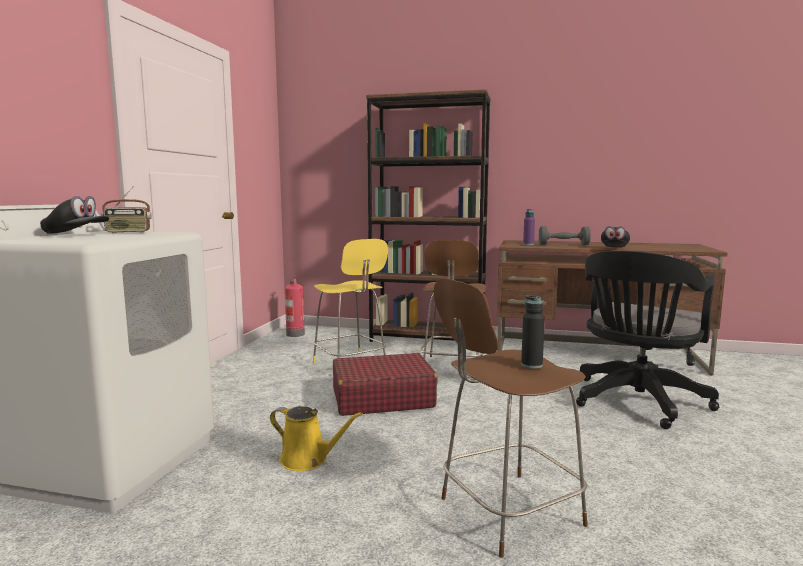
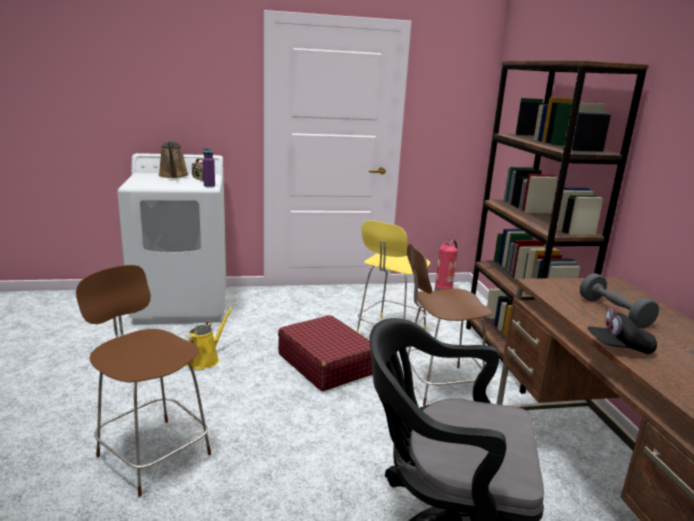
camera: 65 degrees right, 10 degrees up
black cap [40,196,109,234] -> brown watering can [158,141,189,178]
yellow watering can [270,406,363,471] -> yellow watering can turned 150 degrees counterclockwise [184,307,233,370]
black bottle [521,295,545,369] -> none
purple bottle [523,209,535,245] -> purple bottle moved to [203,148,215,187]

